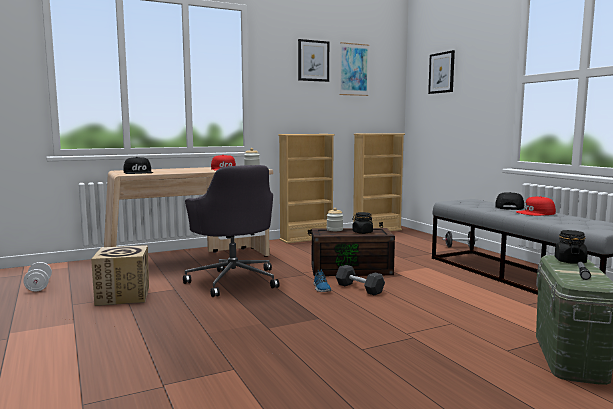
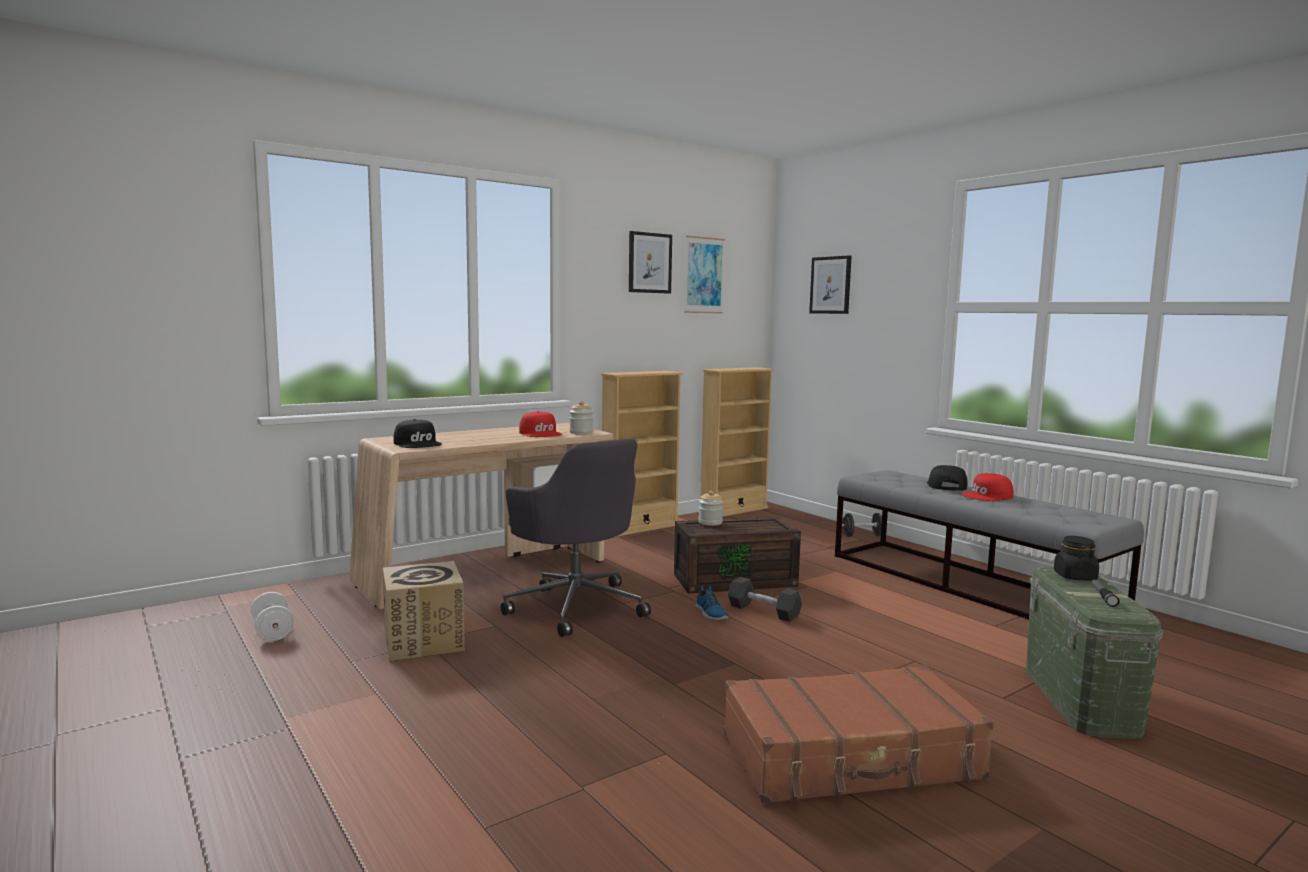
camera: 10 degrees left, 0 degrees up
black jar [352,212,373,234] -> none
none -> brown suitcase [724,665,994,804]

